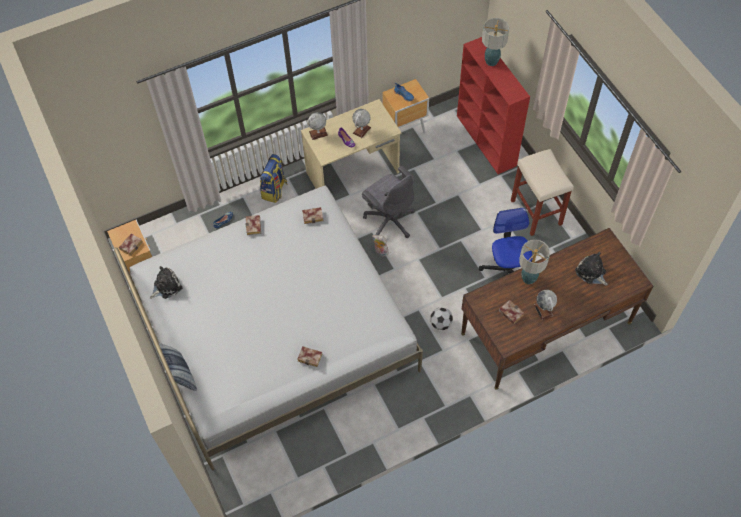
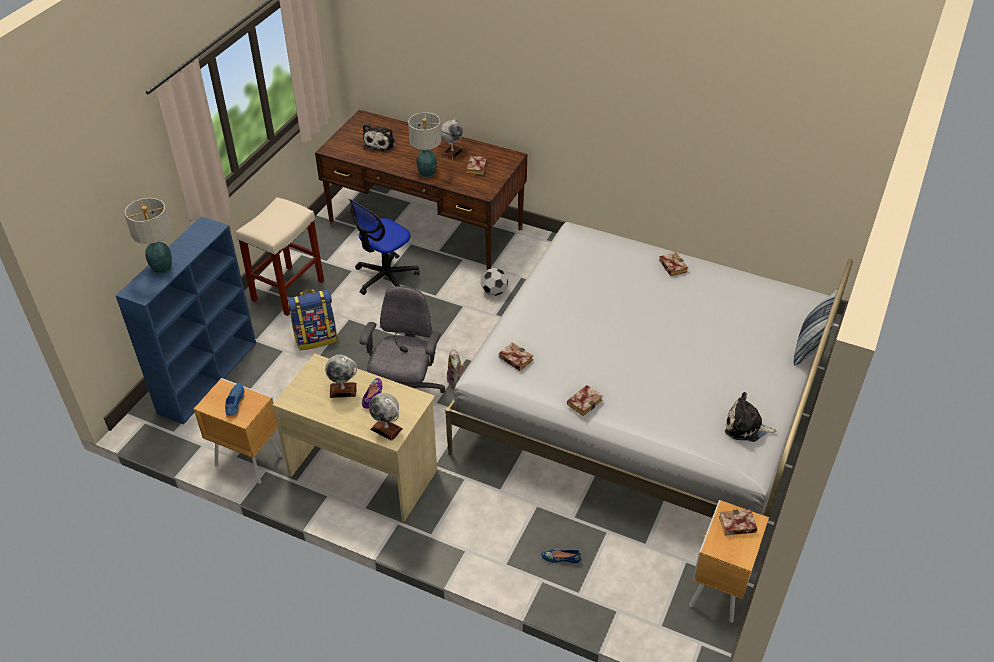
camera: 130 degrees left, 15 degrees down
backpack [260,154,288,203] -> backpack moved to [288,289,337,350]
red bookcase [457,37,530,174] -> blue bookcase [115,216,256,425]

